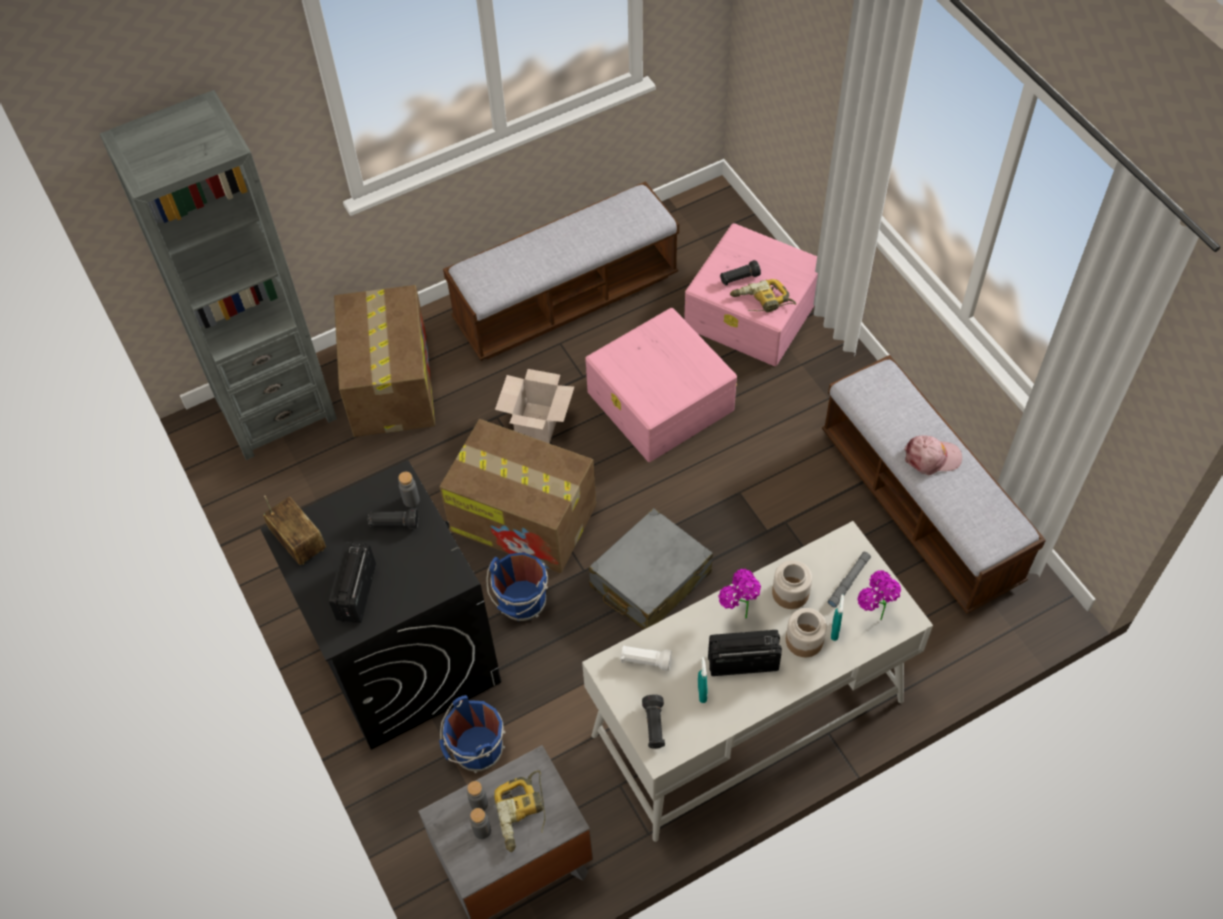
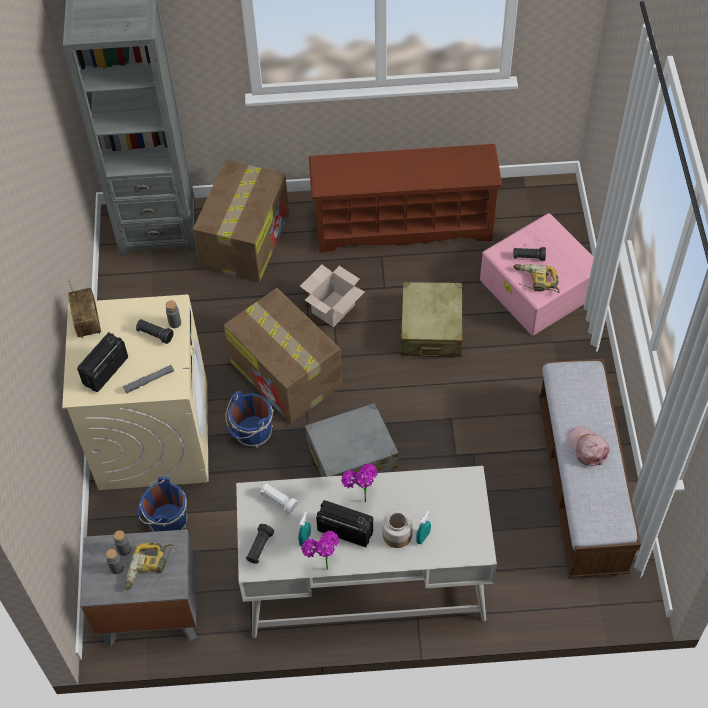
camera: 25 degrees right, 0 degrees up
black washing machine [260,460,501,750] -> beige washing machine [62,295,209,490]
bench [443,181,679,361] -> brown shoe rack [309,144,502,253]
pink storage box [585,308,737,462] -> beige suitcase [399,282,463,357]
jar [772,560,812,609] -> none
grey flashlight [827,552,871,608] -> grey flashlight moved to [123,365,174,394]
potted plant [857,570,901,620] -> potted plant moved to [301,531,339,570]
pink cap [905,435,962,475] -> pink cap turned 135 degrees counterclockwise [568,426,610,466]

